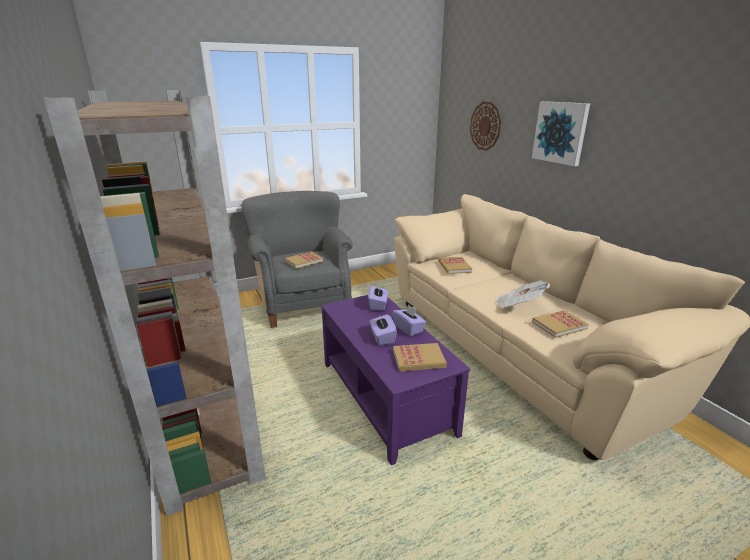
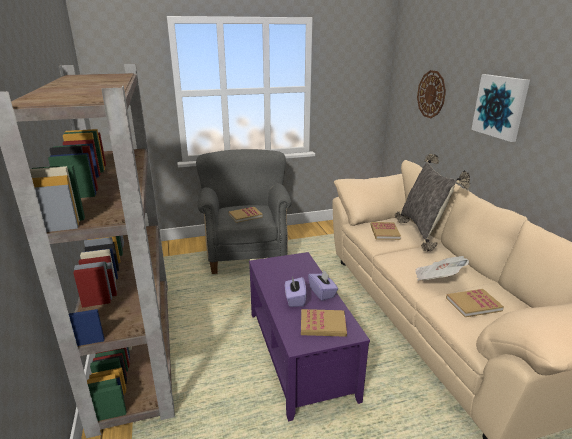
camera: 10 degrees right, 0 degrees up
purple tissue box [368,286,388,311] -> none
none -> pillow [394,154,470,252]

